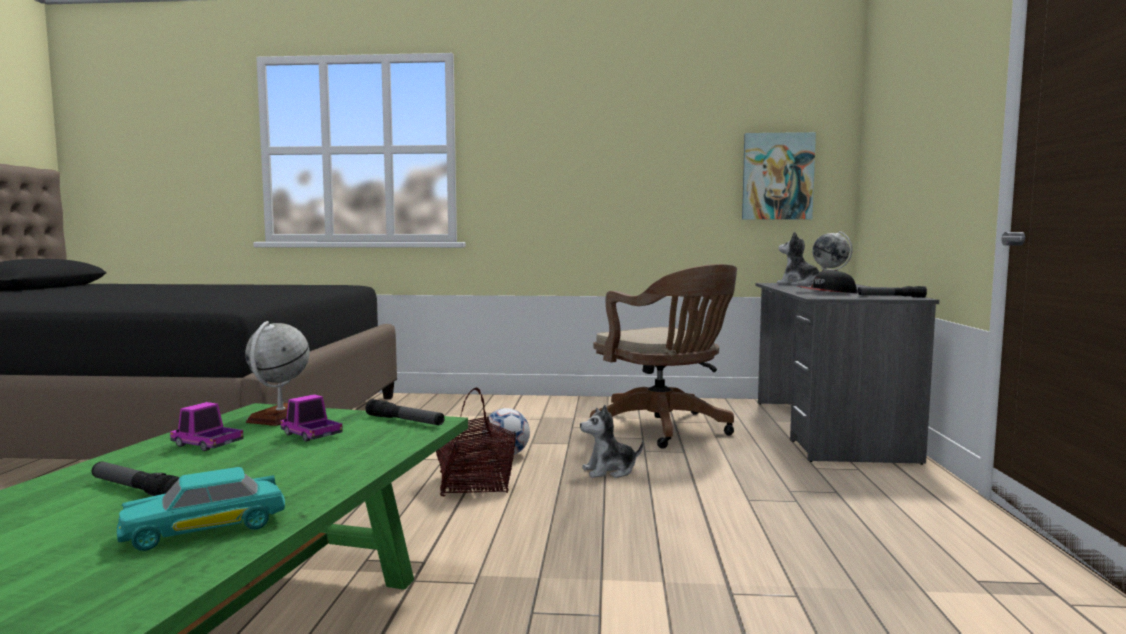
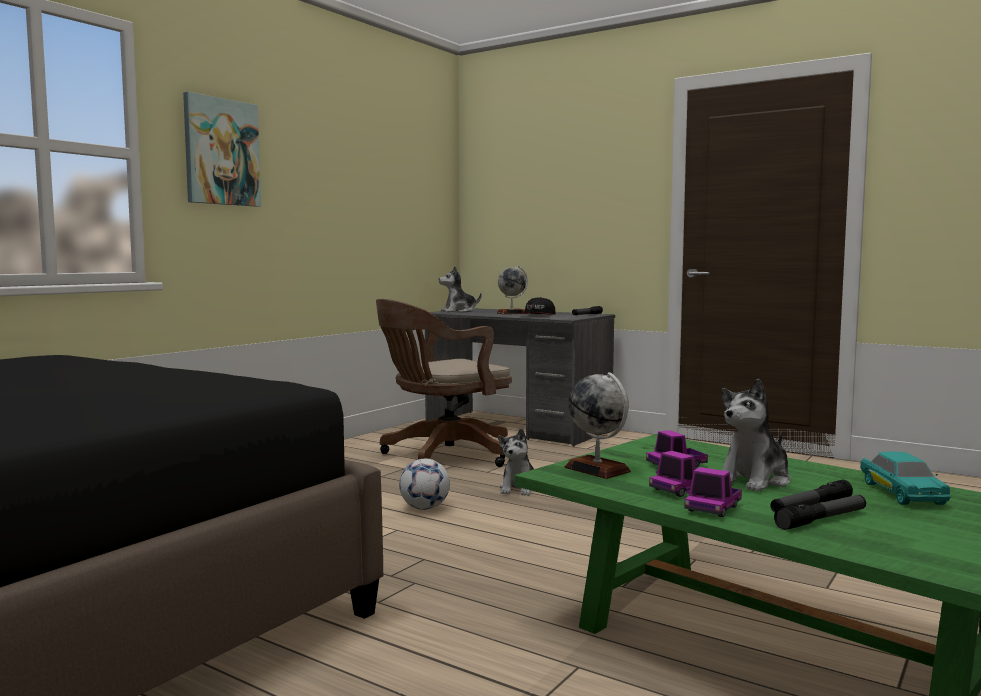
camera: 60 degrees left, 0 degrees up
flashlight [365,399,445,425] -> flashlight moved to [774,495,866,530]
basket [436,387,516,496] -> none
brown office chair [590,264,737,449] -> brown office chair turned 150 degrees clockwise [376,299,512,467]
picture [742,132,816,220] -> picture moved to [183,92,261,207]
none -> toy truck [684,467,742,517]
none -> plush toy [722,379,791,492]

